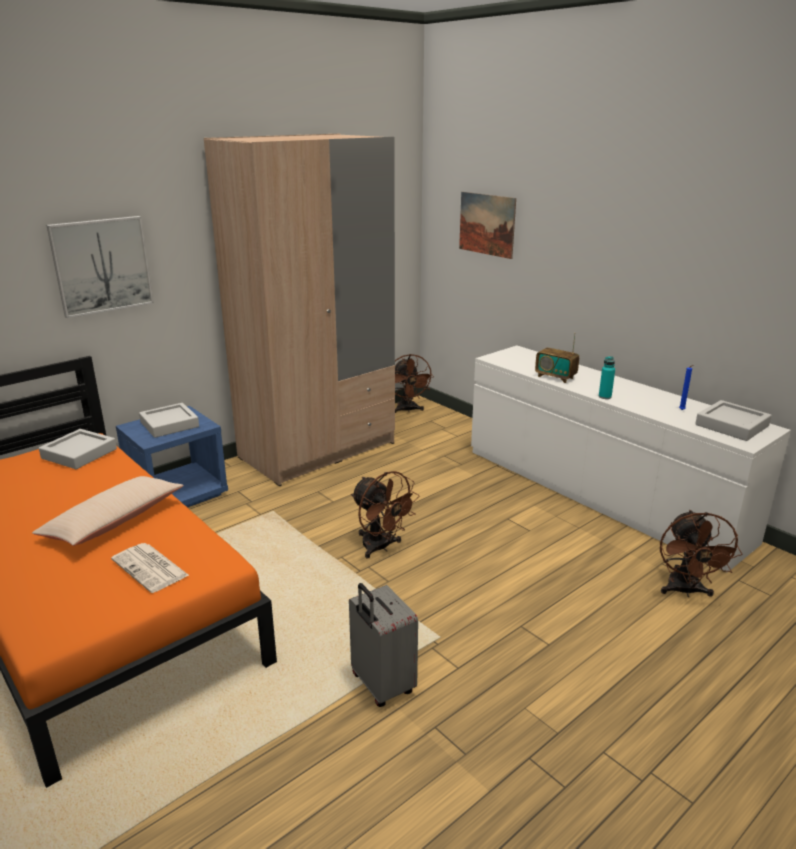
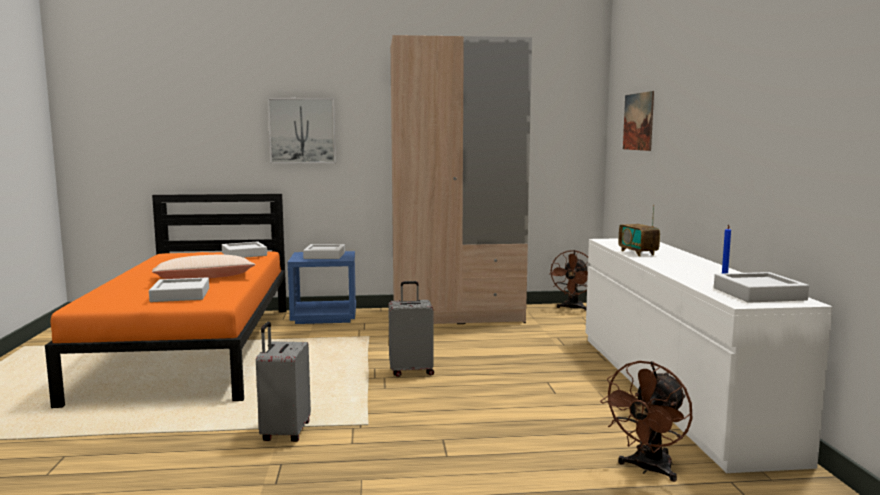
camera: 35 degrees right, 15 degrees down
newspaper [111,543,189,593] -> grey tray [149,277,209,302]
brown fan [351,471,419,559] -> grey suitcase [388,281,434,377]
turquoise bottle [599,356,615,399] -> none

